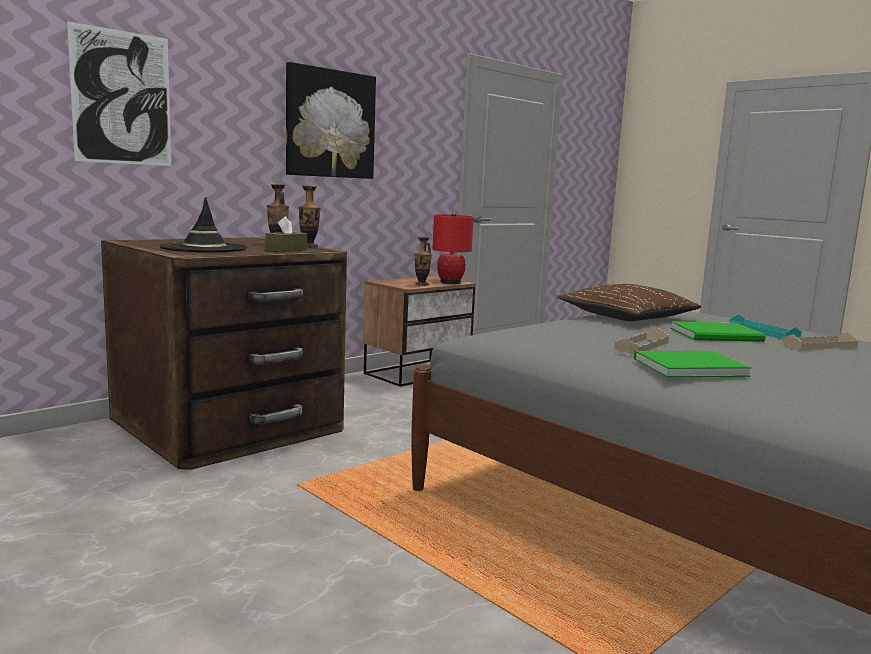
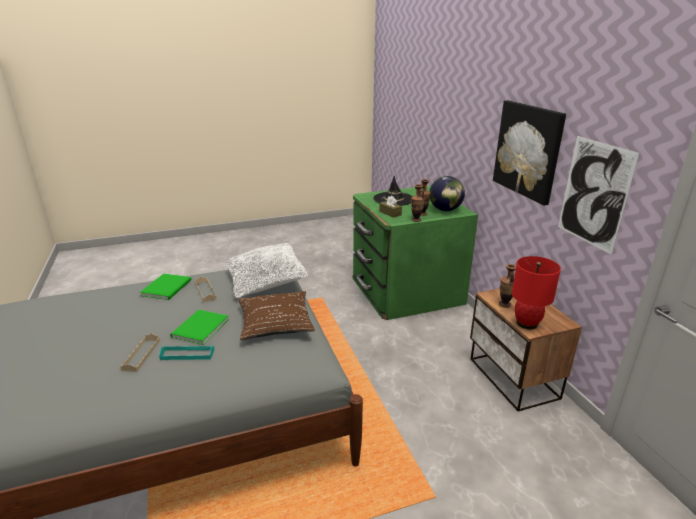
camera: 115 degrees right, 15 degrees up
picture [67,21,171,166] -> picture moved to [558,136,639,255]
brown dresser [101,237,347,470] -> green dresser [353,186,478,320]
none -> white pillow [227,243,308,298]
none -> globe [429,176,465,211]

